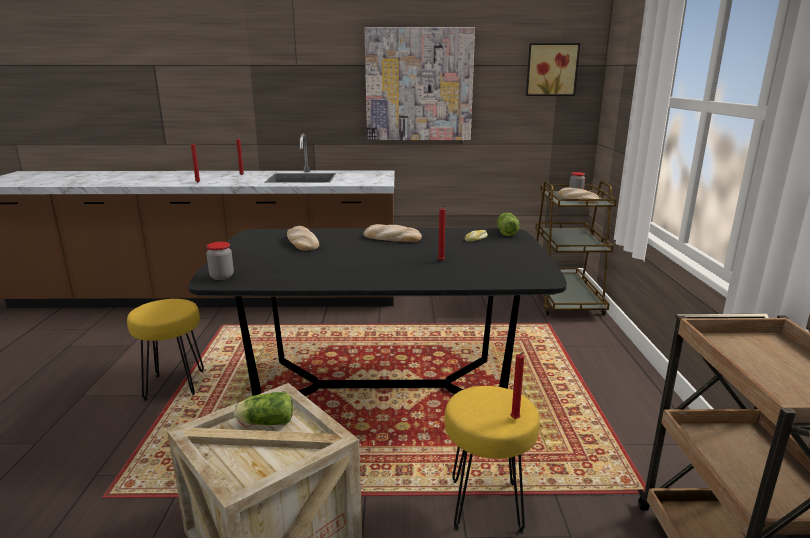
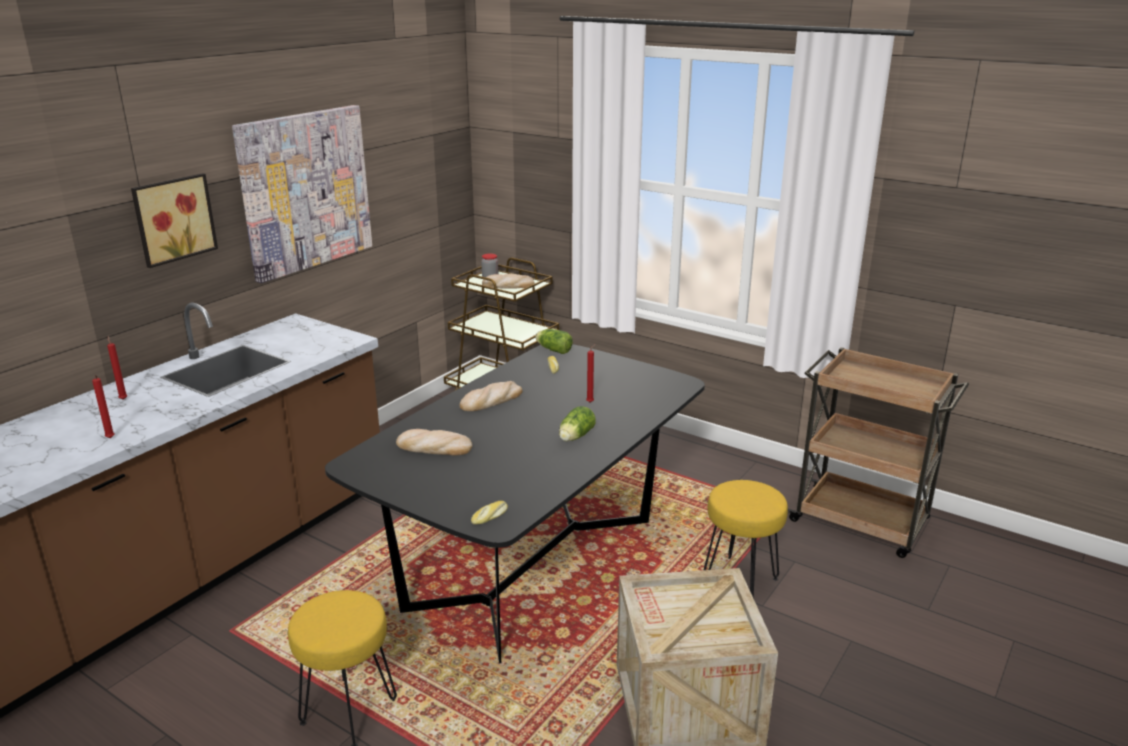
camera: 55 degrees left, 5 degrees up
jar [206,242,234,280] -> bread [471,501,508,525]
lettuce [234,392,293,425] -> lettuce moved to [559,406,596,441]
red candle [511,352,524,419] -> none
picture [526,43,580,96] -> picture moved to [131,173,218,268]

